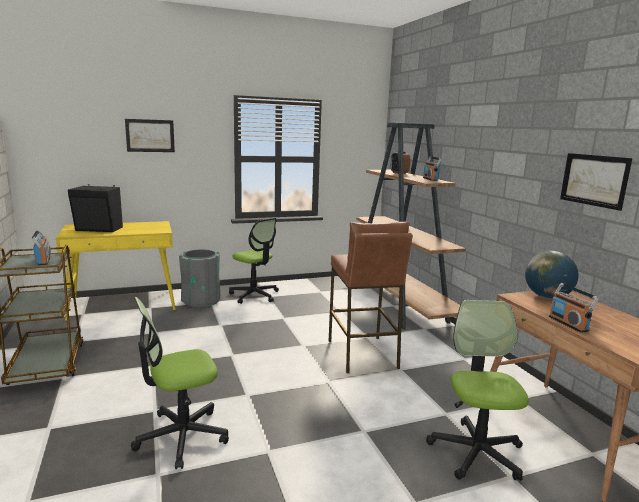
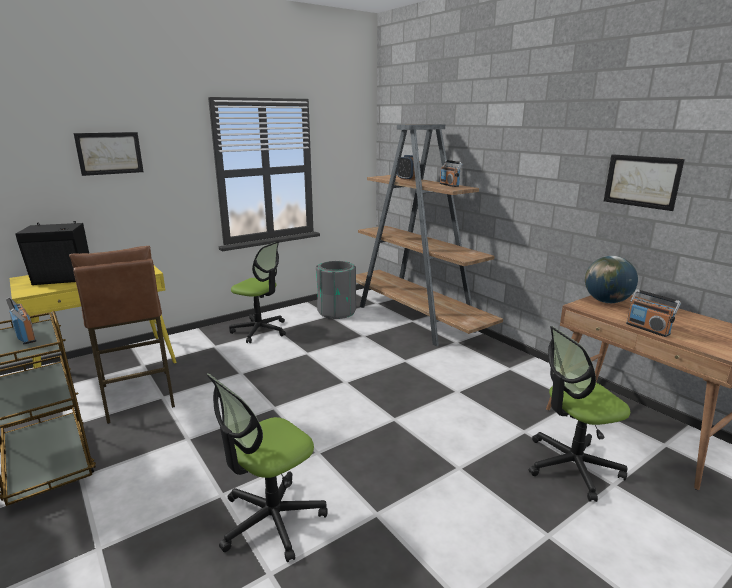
camera: 15 degrees left, 5 degrees up
grey trash can [179,250,221,307] -> grey trash can moved to [316,261,356,319]
brown stool [329,222,413,373] -> brown stool moved to [69,246,175,424]
office chair [426,300,529,481] -> office chair turned 90 degrees counterclockwise [529,326,630,502]

